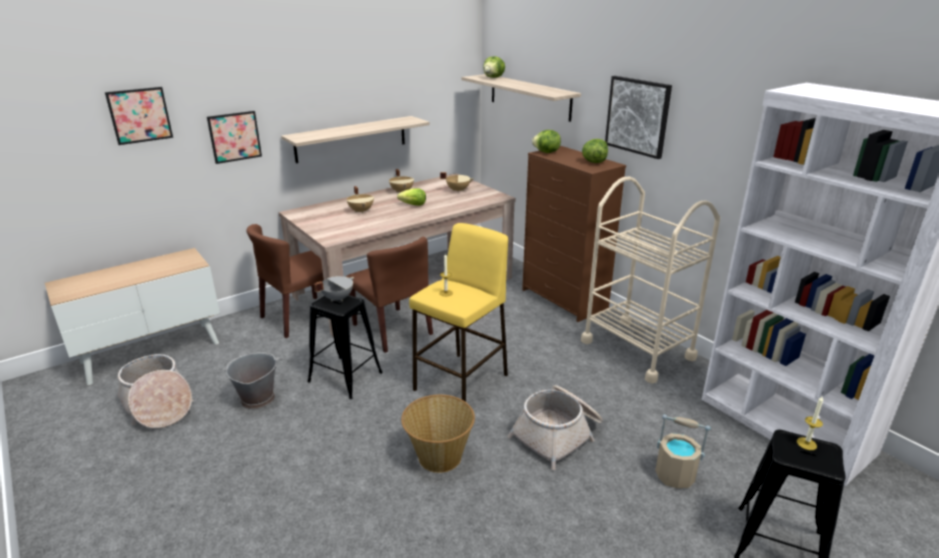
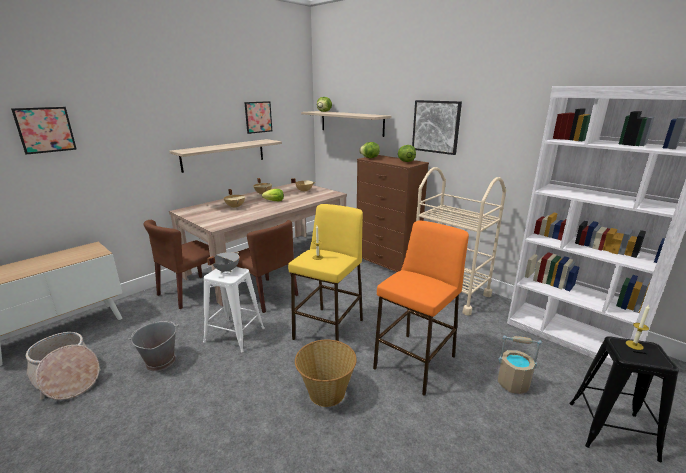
camera: 10 degrees left, 5 degrees down
picture [207,111,262,164] -> picture moved to [244,101,272,134]
black stool [307,295,383,399] -> white stool [203,267,265,352]
basket [507,385,603,470] -> orange stool [373,220,469,396]

